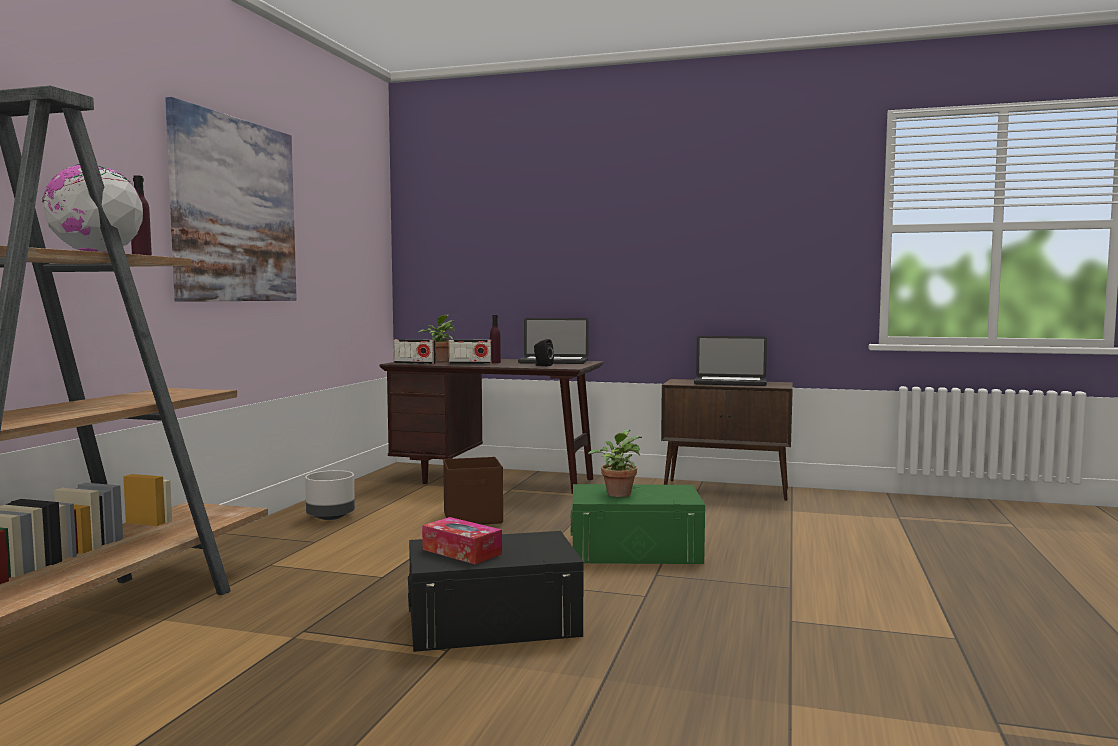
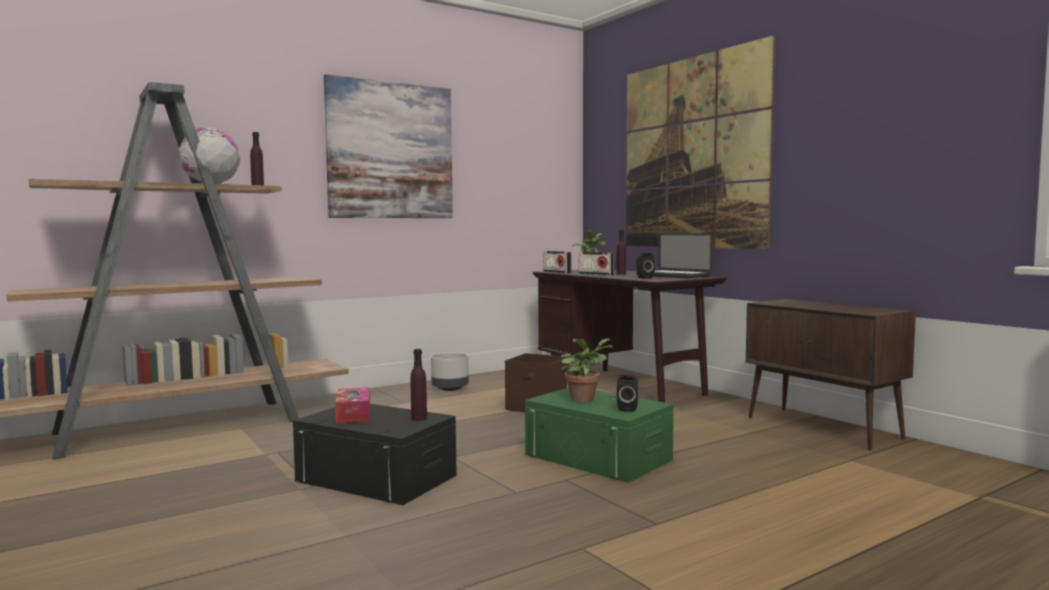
camera: 40 degrees right, 0 degrees up
laptop [694,336,767,386] -> none
none -> purple bottle [411,349,427,421]
none -> black speaker [617,375,638,412]
none -> picture [626,35,775,249]

